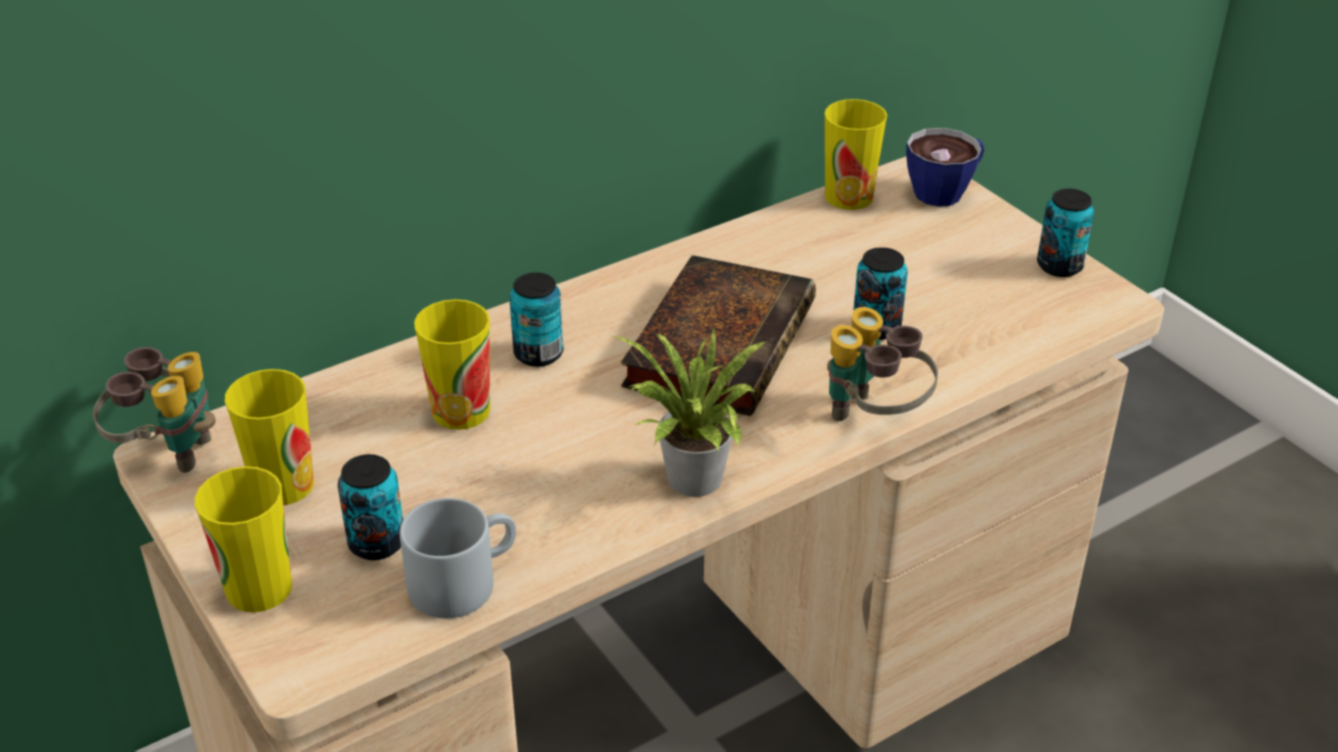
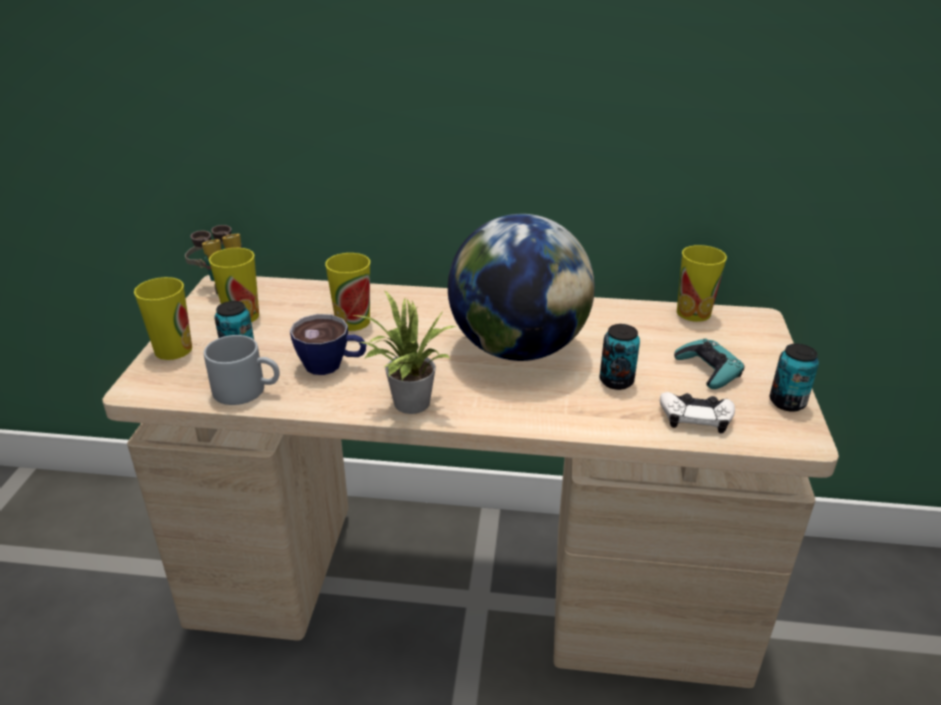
camera: 40 degrees right, 5 degrees down
can [509,272,563,367] -> none
book [621,255,816,416] -> globe [448,214,595,361]
binoculars [827,307,938,421] -> none
cup [906,128,984,207] -> cup moved to [290,314,366,375]
none -> white game controller [660,392,735,433]
none -> turquoise game controller [674,339,745,389]

